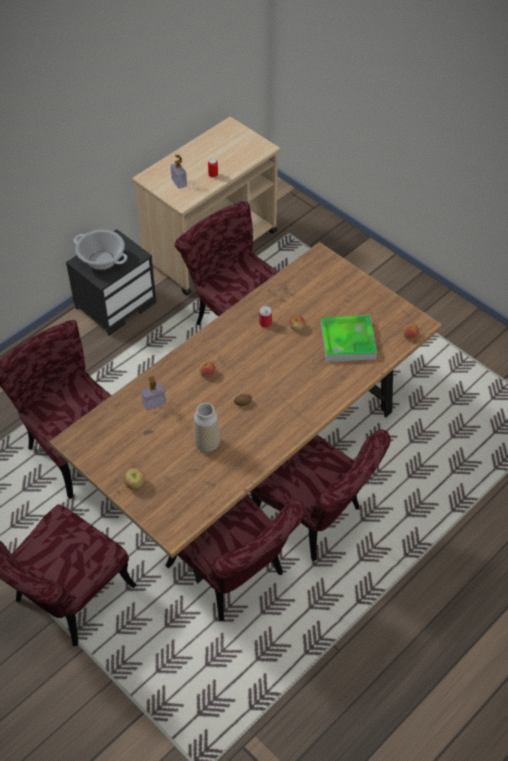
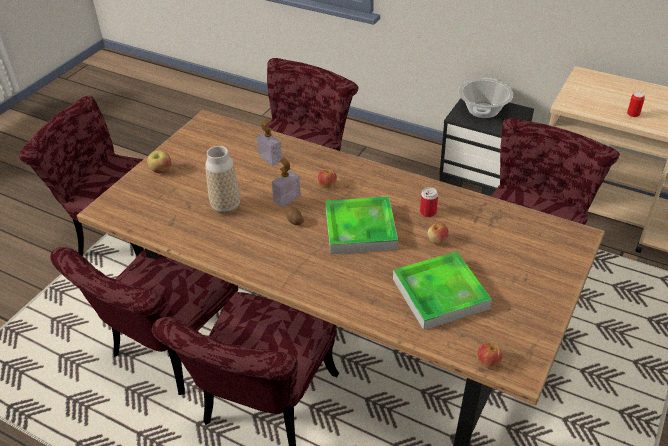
camera: 75 degrees right, 10 degrees down
soap dispenser [170,155,187,189] -> soap dispenser moved to [272,158,301,207]
none -> tray [325,196,398,254]

